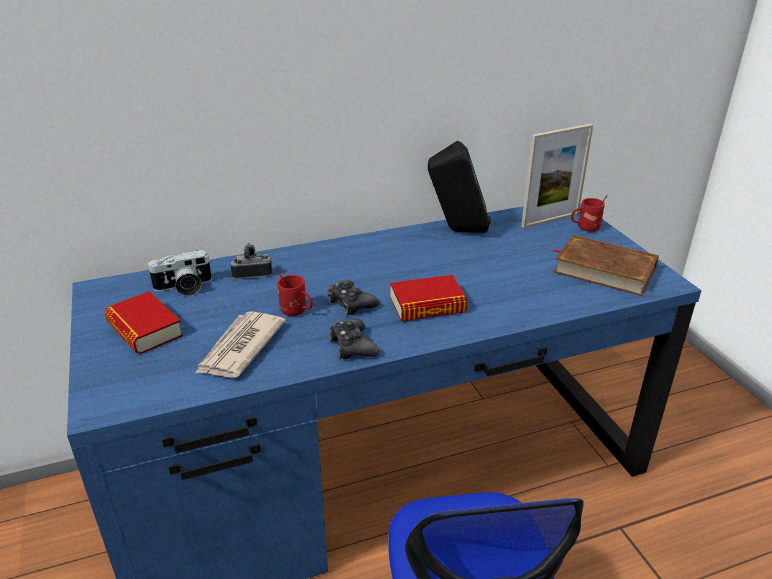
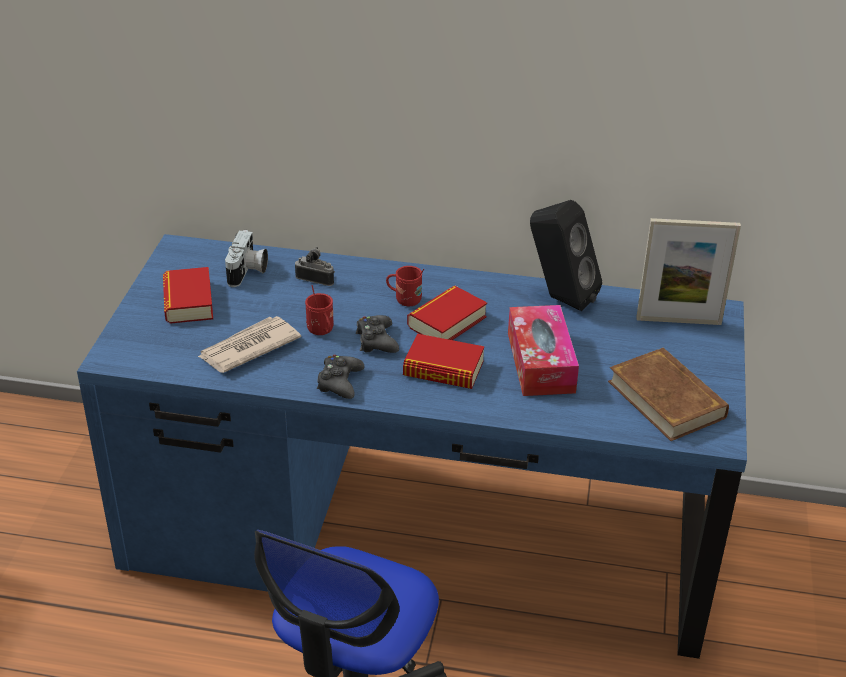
camera: 30 degrees right, 5 degrees up
camera [147,250,212,296] -> camera turned 90 degrees counterclockwise [225,230,268,287]
red mug [571,195,608,232] -> red mug moved to [386,266,424,306]
none -> book [407,285,487,340]
none -> tissue box [508,305,579,396]

